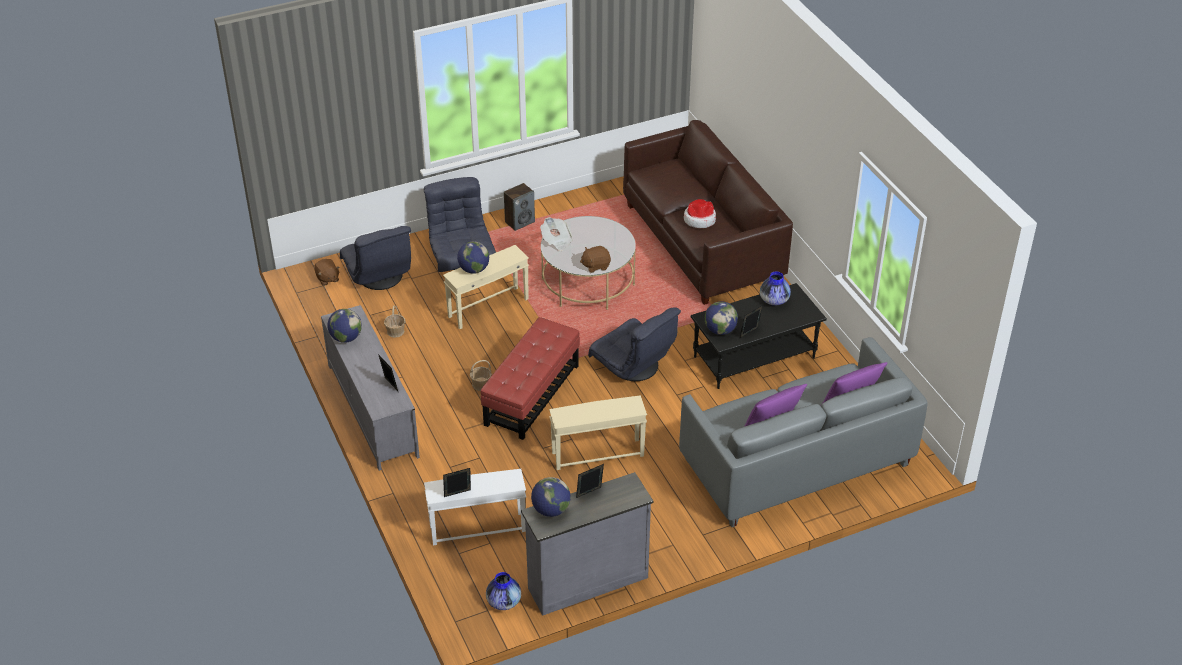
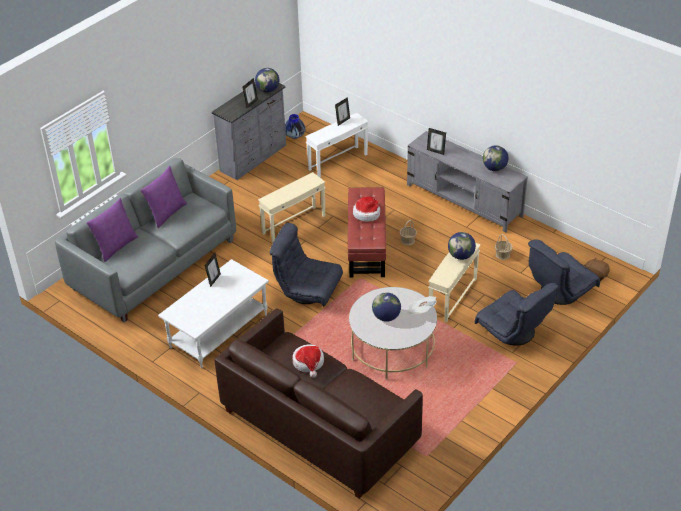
camera: 155 degrees right, 0 degrees up
grey armchair [340,226,411,290] -> grey armchair turned 75 degrees counterclockwise [528,239,600,305]
speaker [504,183,535,231] -> none
brown plush toy [580,246,611,273] -> none
black coffee table [691,283,827,389] -> white coffee table [158,259,269,368]
globe [705,301,738,335] -> globe moved to [372,292,401,322]
vase [760,272,791,306] -> none
none -> hat [353,197,380,222]

